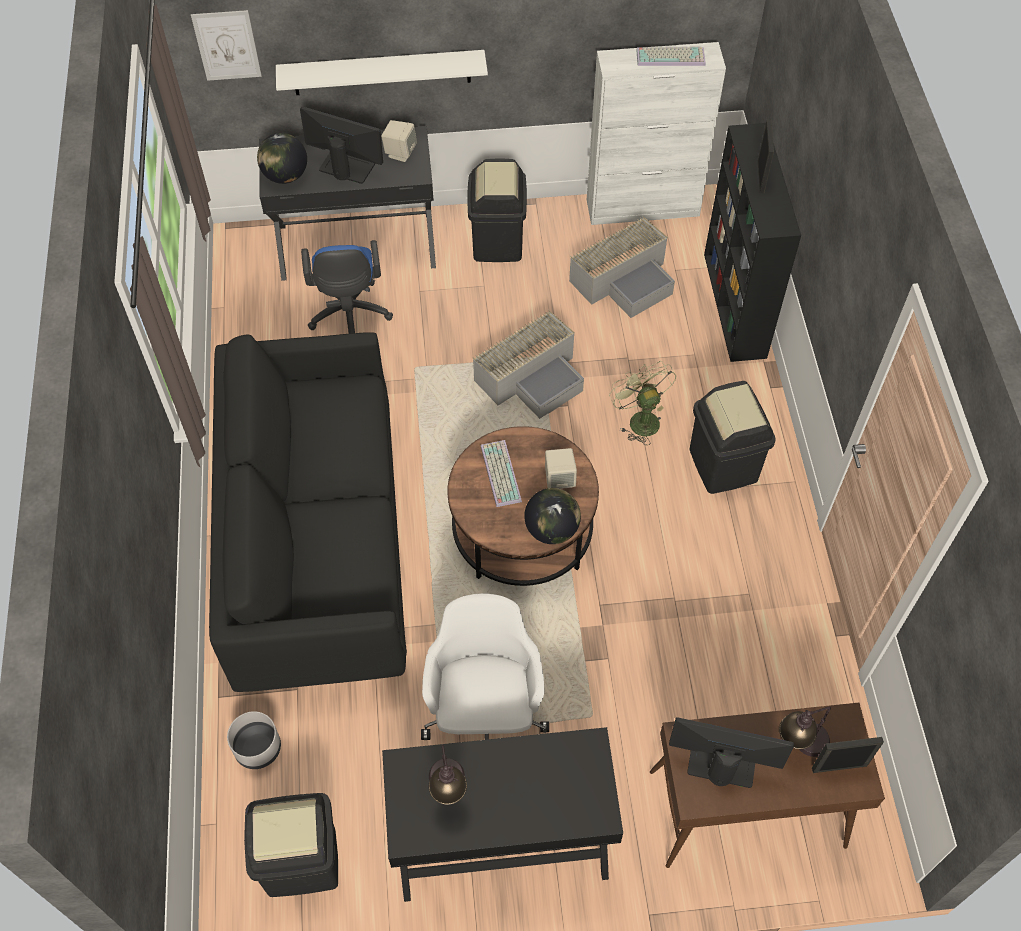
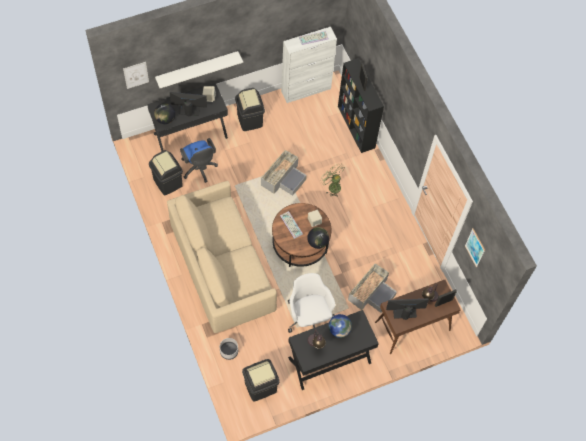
camera: 20 degrees left, 5 degrees up
black sofa [209,332,407,692] -> beige sofa [167,181,277,333]
grey storage box [569,216,675,318] -> grey storage box moved to [348,263,397,313]
black trash can [690,381,776,494] -> black trash can moved to [149,150,183,195]
none -> globe [329,314,352,338]
none -> picture [465,228,485,267]

